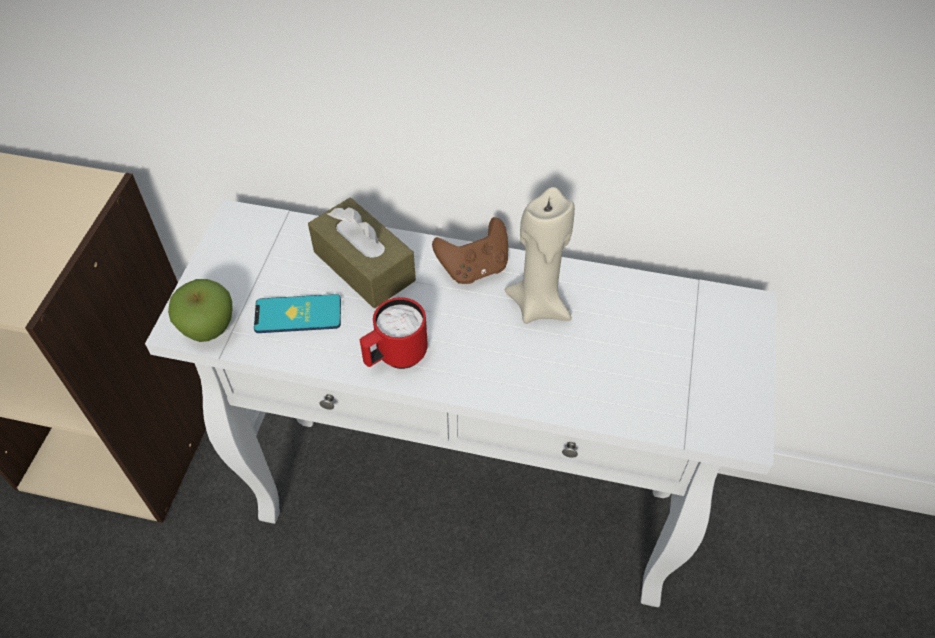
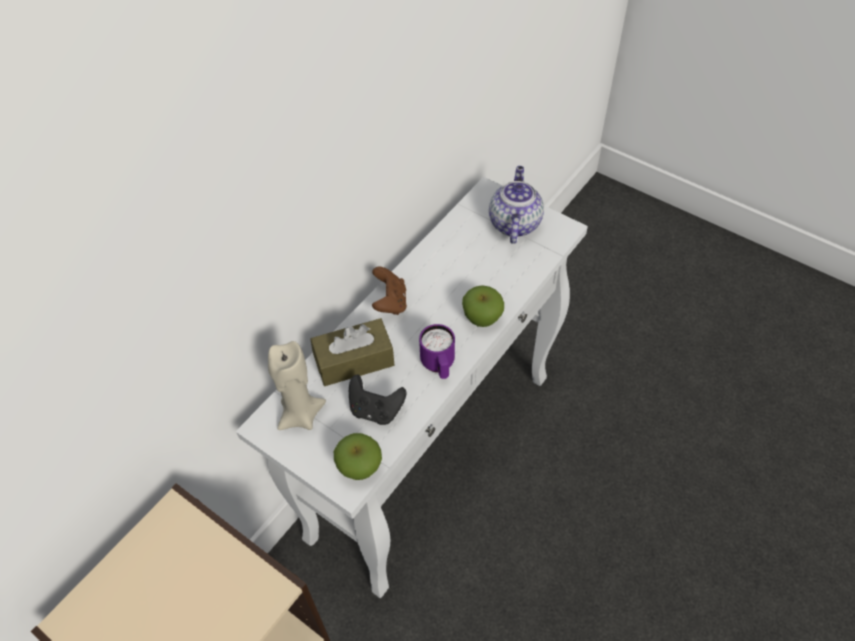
camera: 65 degrees left, 0 degrees up
phone [254,294,341,333] -> black game controller [349,374,406,425]
red mug [360,297,428,369] -> purple mug [419,324,455,379]
beige candle [504,187,575,324] -> beige candle moved to [268,341,326,430]
none -> apple [462,285,504,327]
none -> teapot [489,166,544,244]

